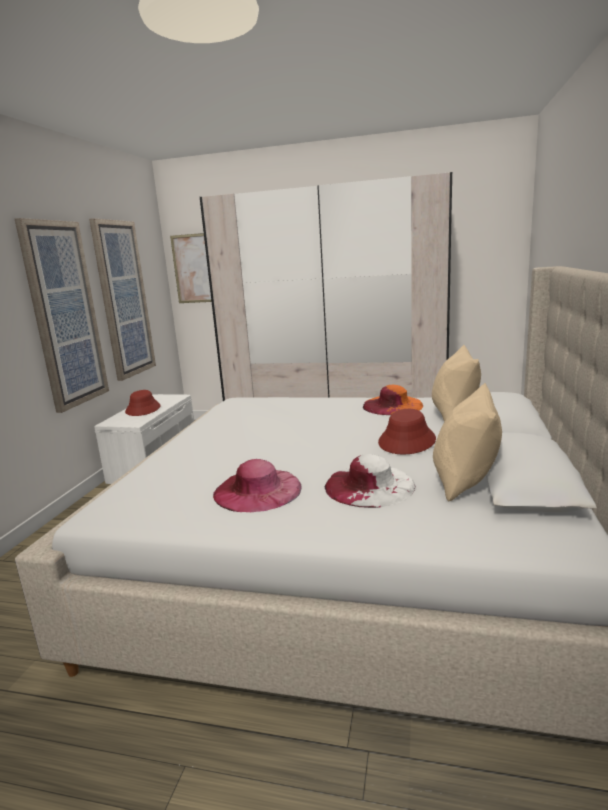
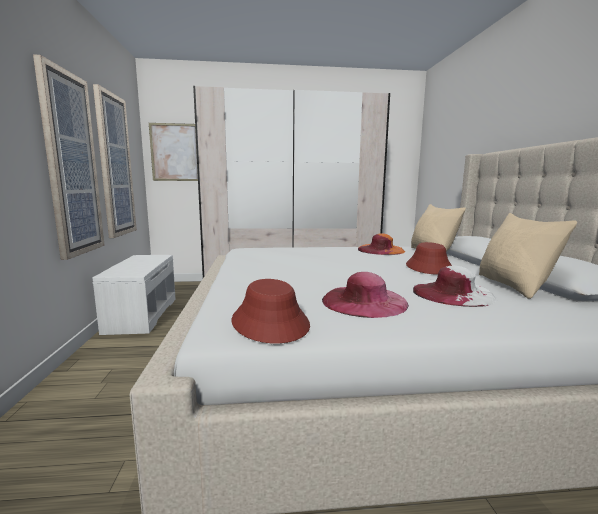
camera: 20 degrees left, 5 degrees down
red hat [125,390,161,416] -> red hat moved to [232,279,310,343]

